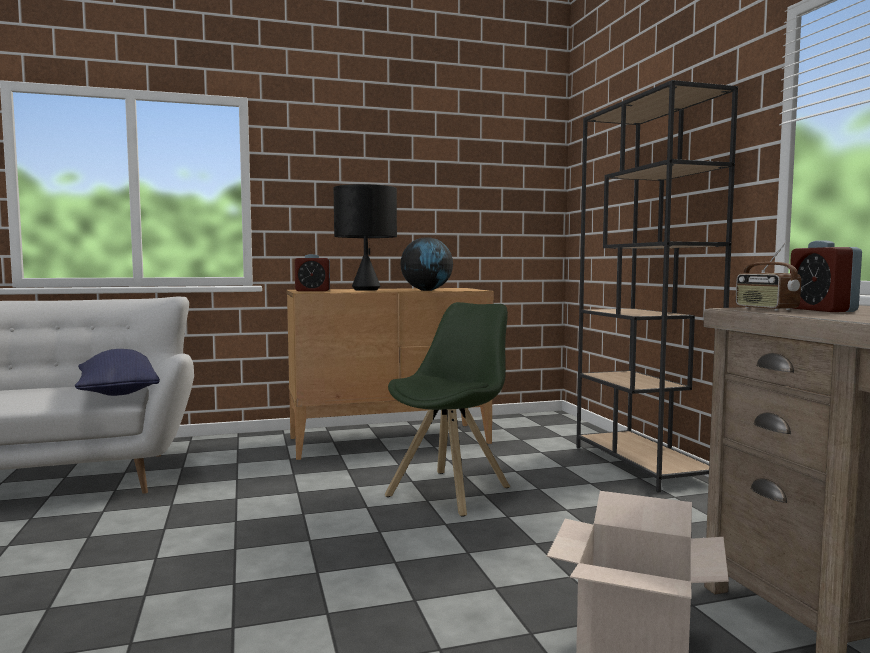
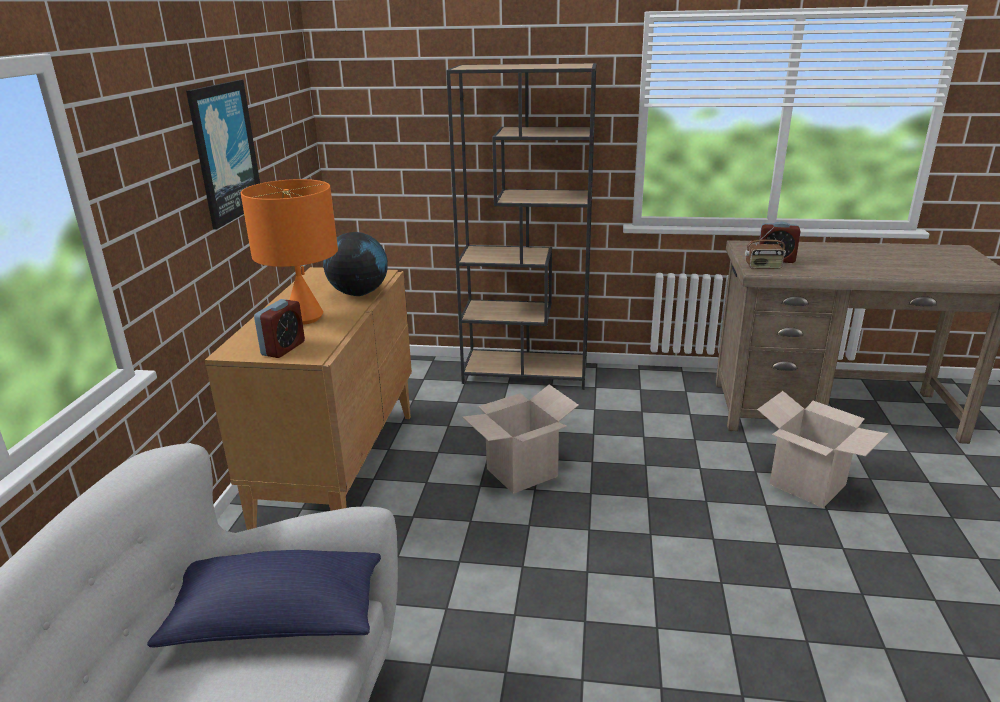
camera: 65 degrees left, 20 degrees up
black table lamp [334,184,397,291] -> orange table lamp [241,179,338,325]
green chair [385,302,510,517] -> cardboard box [462,384,579,494]
none -> picture [186,80,260,229]

